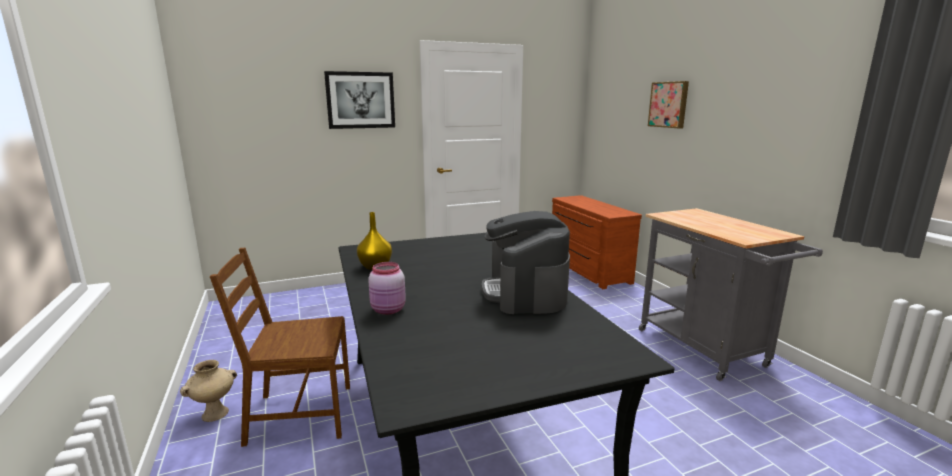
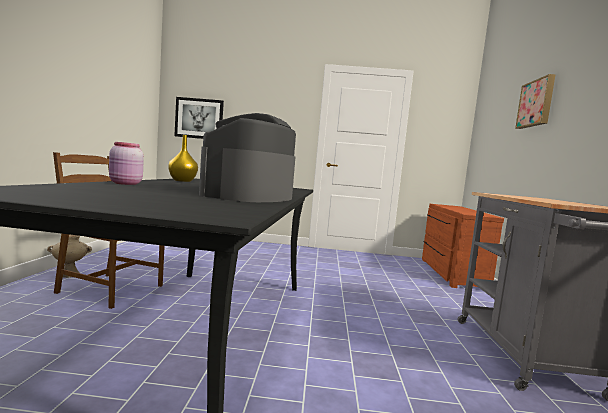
camera: 25 degrees right, 10 degrees down
picture [324,71,395,129] -> picture moved to [174,97,224,139]

